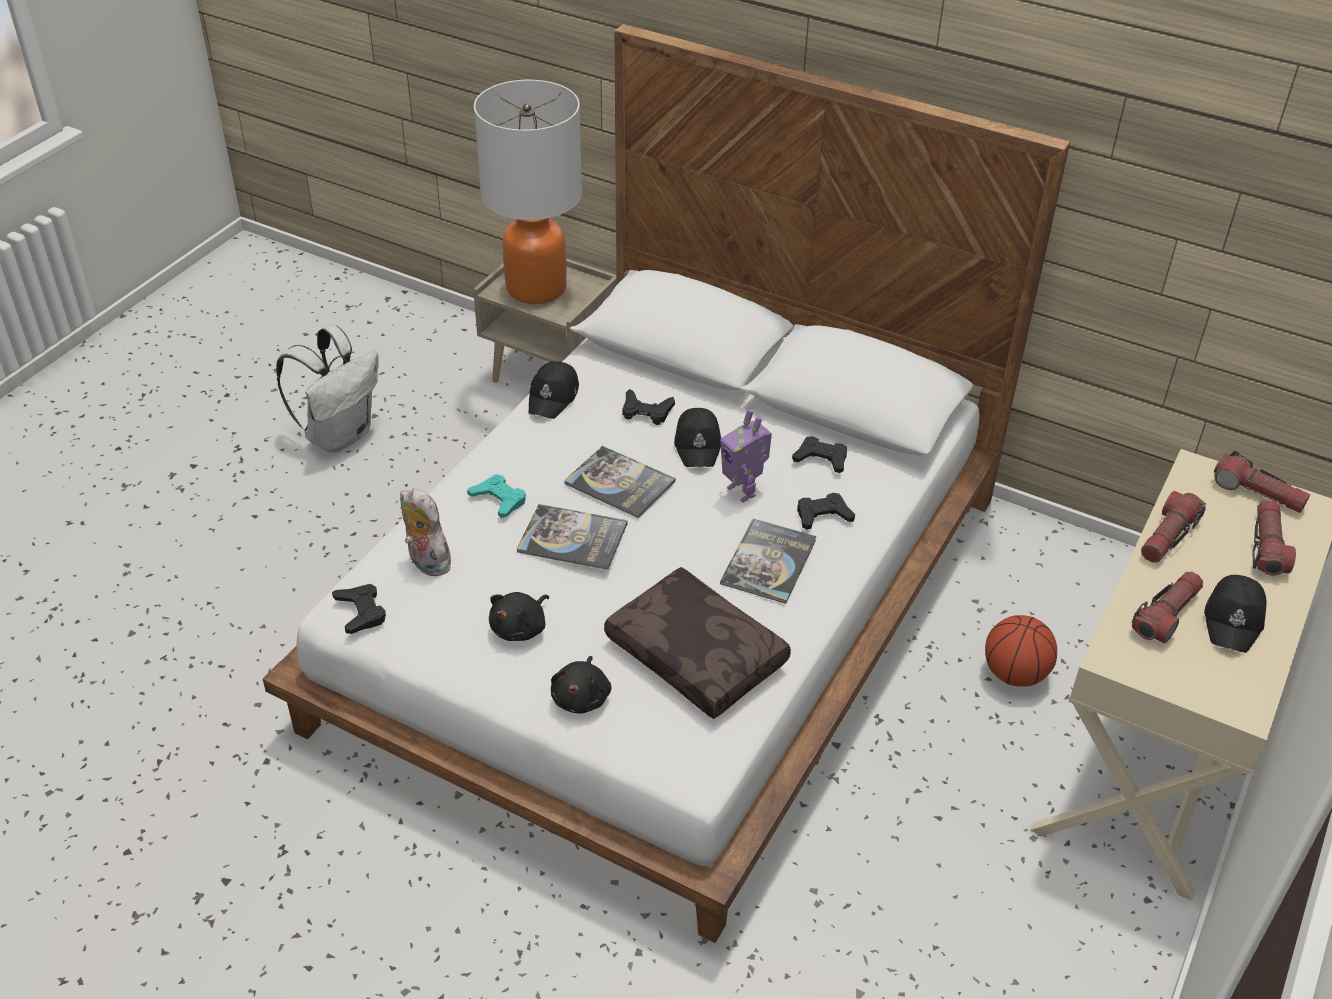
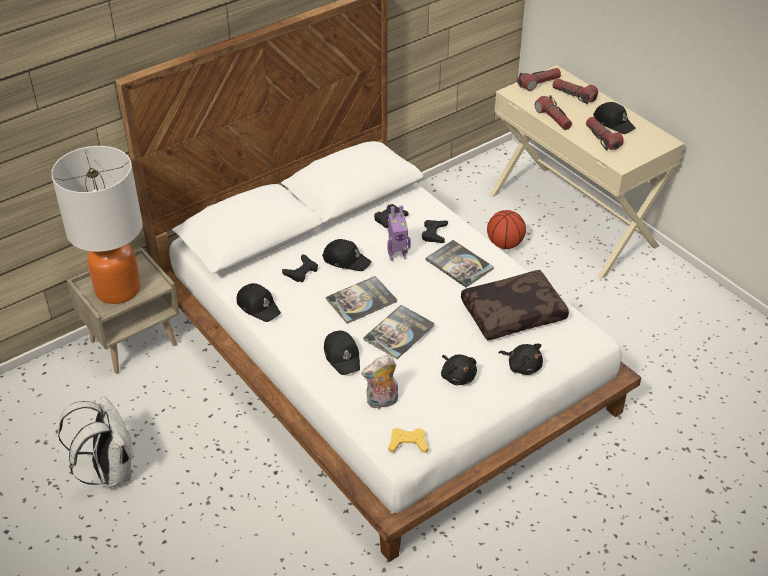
camera: 65 degrees left, 0 degrees up
black game controller [332,584,386,634] -> yellow game controller [388,428,428,453]
turquoise game controller [467,474,526,518] -> black cap [324,331,360,375]

